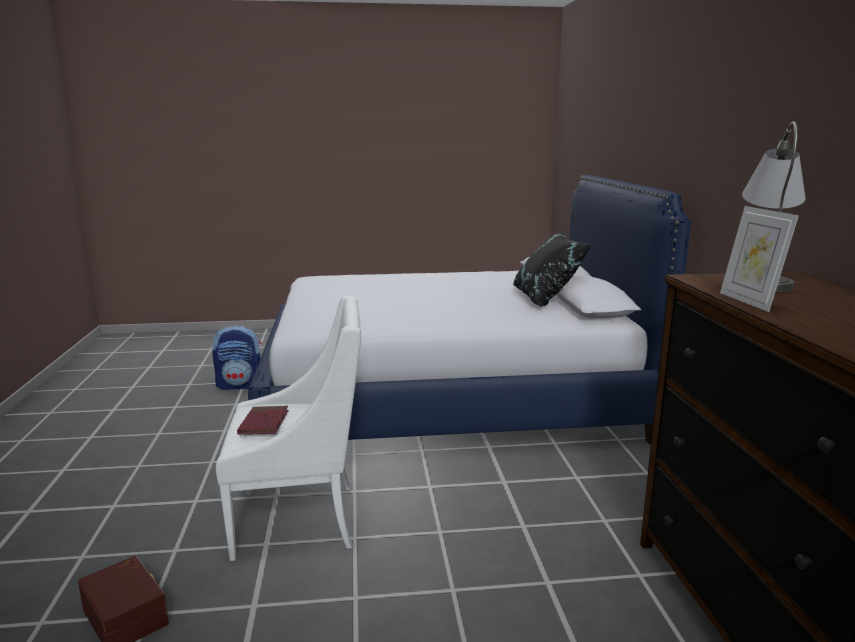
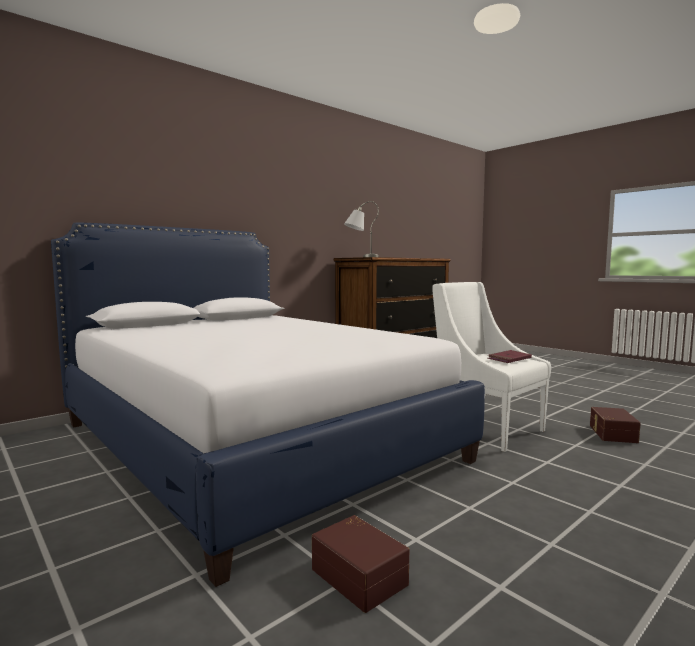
camera: 125 degrees left, 10 degrees down
backpack [212,325,262,389] -> brown storage box [312,515,409,613]
black pillow [513,231,591,307] -> none
picture frame [720,206,799,312] -> none

